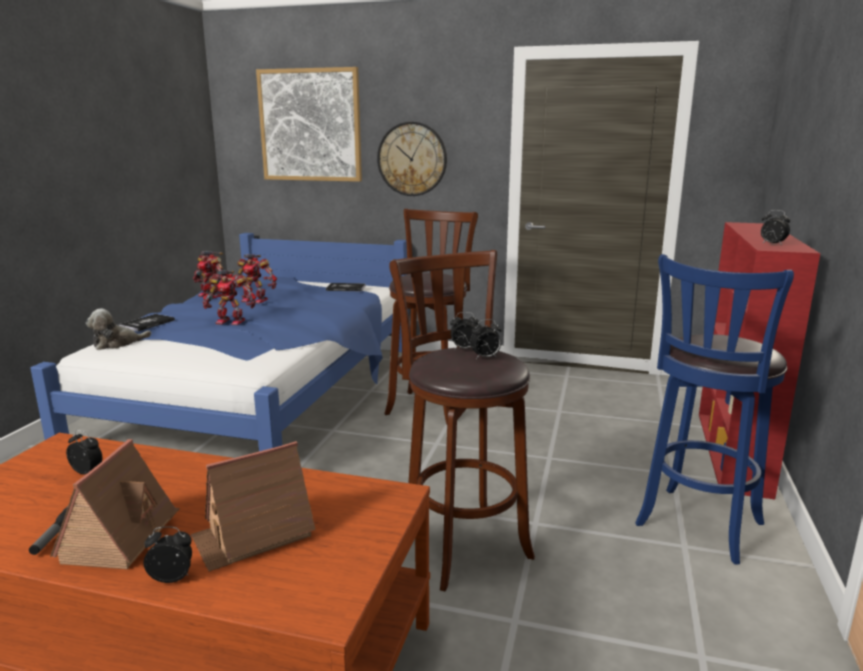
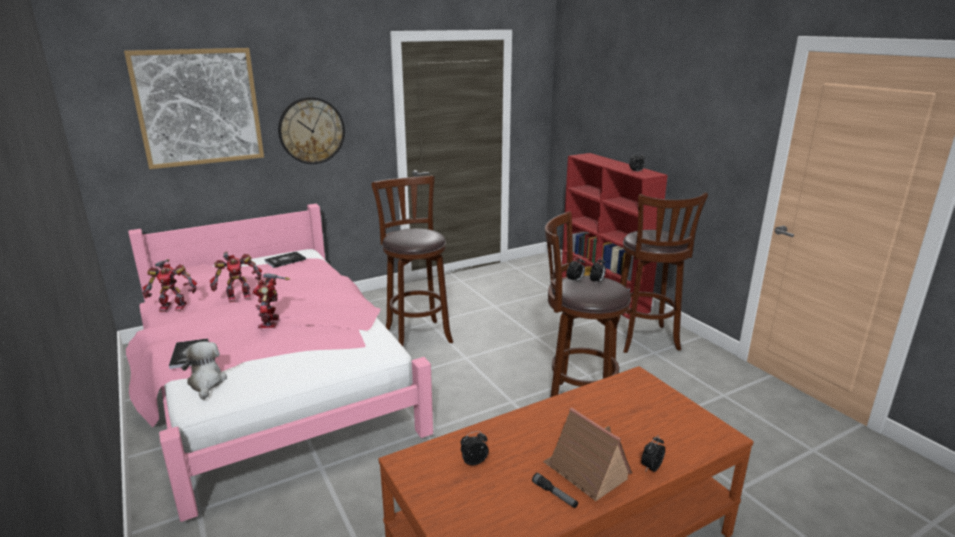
camera: 45 degrees left, 5 degrees up
blue bed [30,233,409,451] -> pink bed [126,204,433,522]
plush toy [86,308,151,350] -> plush toy turned 150 degrees clockwise [181,341,227,400]
toy house [191,441,316,571] -> none
toy robot [203,270,256,325] -> toy robot turned 120 degrees clockwise [253,273,290,328]
blue stool [635,254,794,565] -> brown stool [617,192,708,353]

